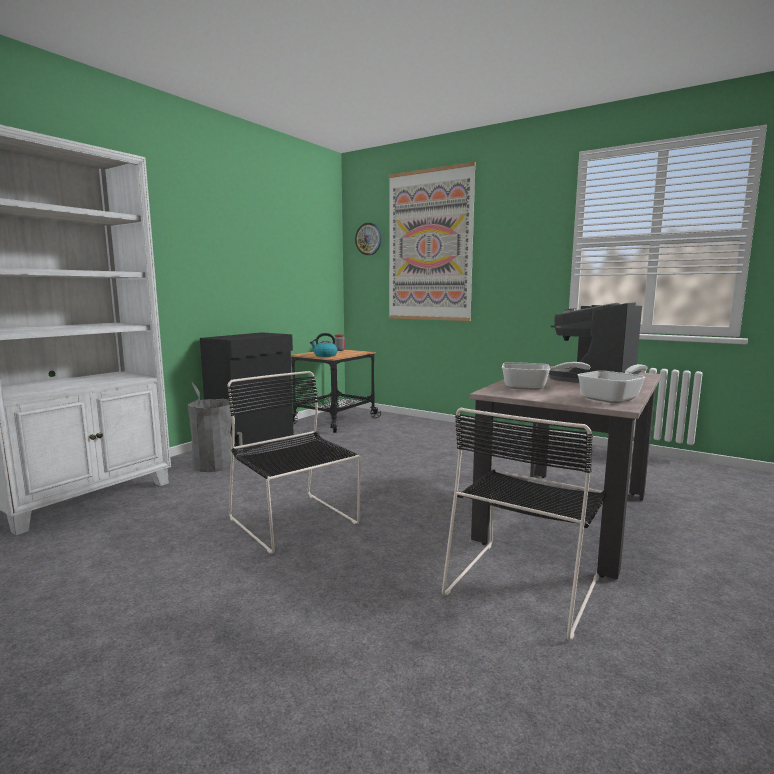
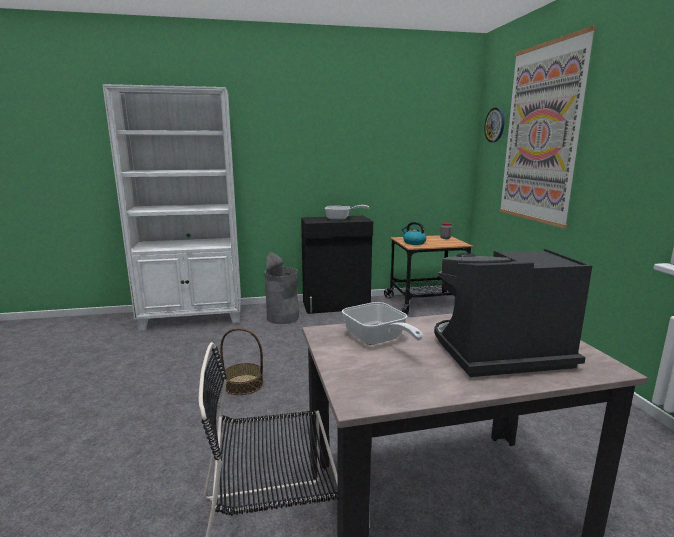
camera: 45 degrees right, 5 degrees up
black chair [227,371,361,554] -> basket [220,328,263,395]
frying pan [577,364,648,403] -> frying pan moved to [325,205,369,220]

